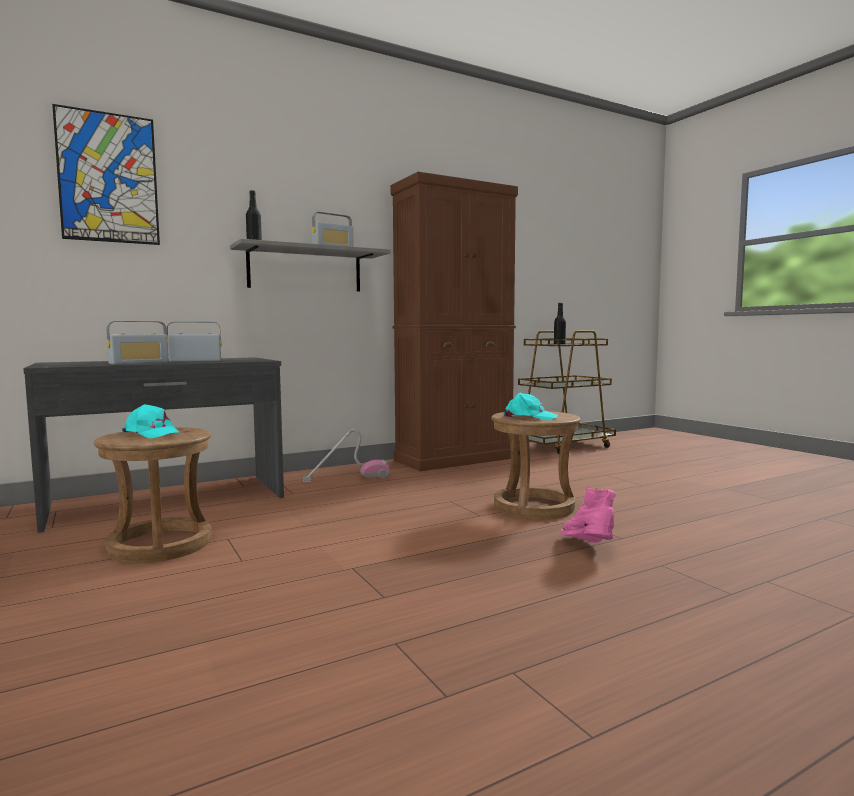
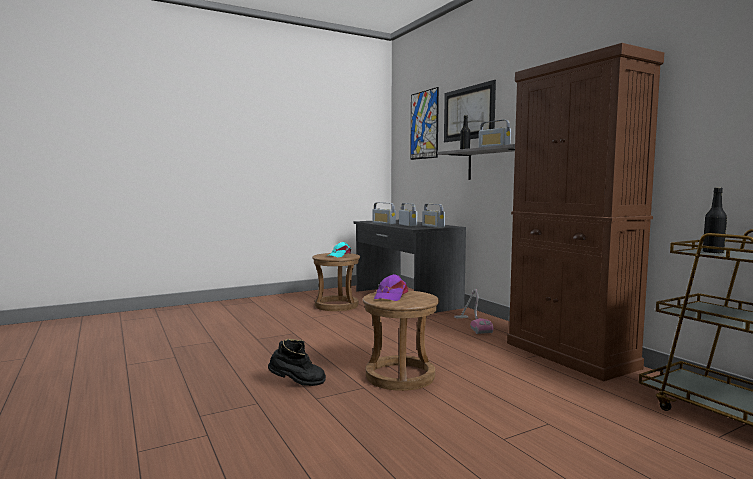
camera: 90 degrees right, 0 degrees up
turquoise cap [503,393,558,420] -> purple cap [374,274,408,301]
pink boot [560,487,615,543] -> black boot [268,339,326,386]
none -> radio [422,204,445,228]
none -> picture [444,80,496,142]

